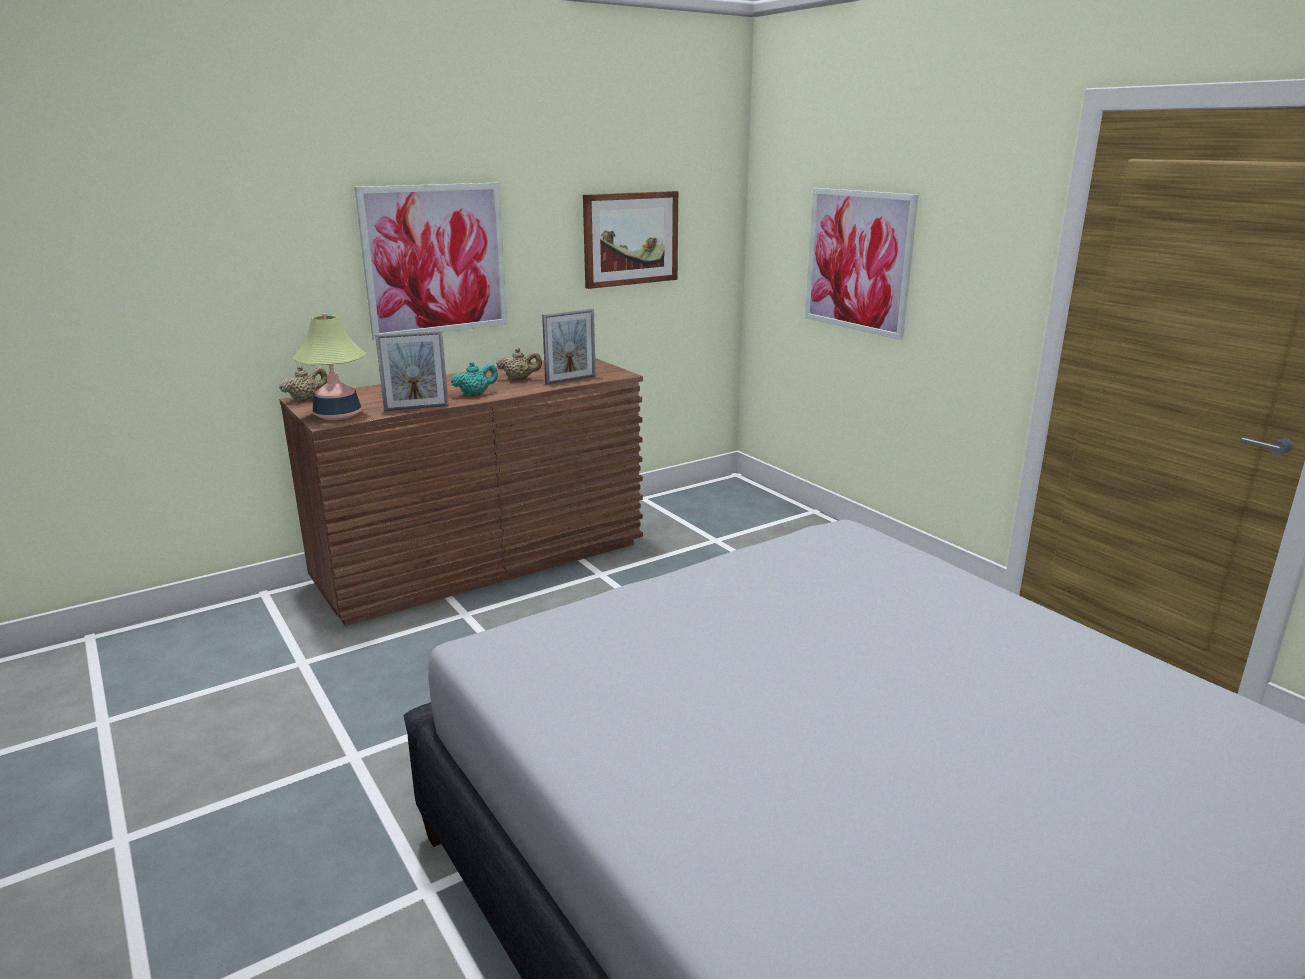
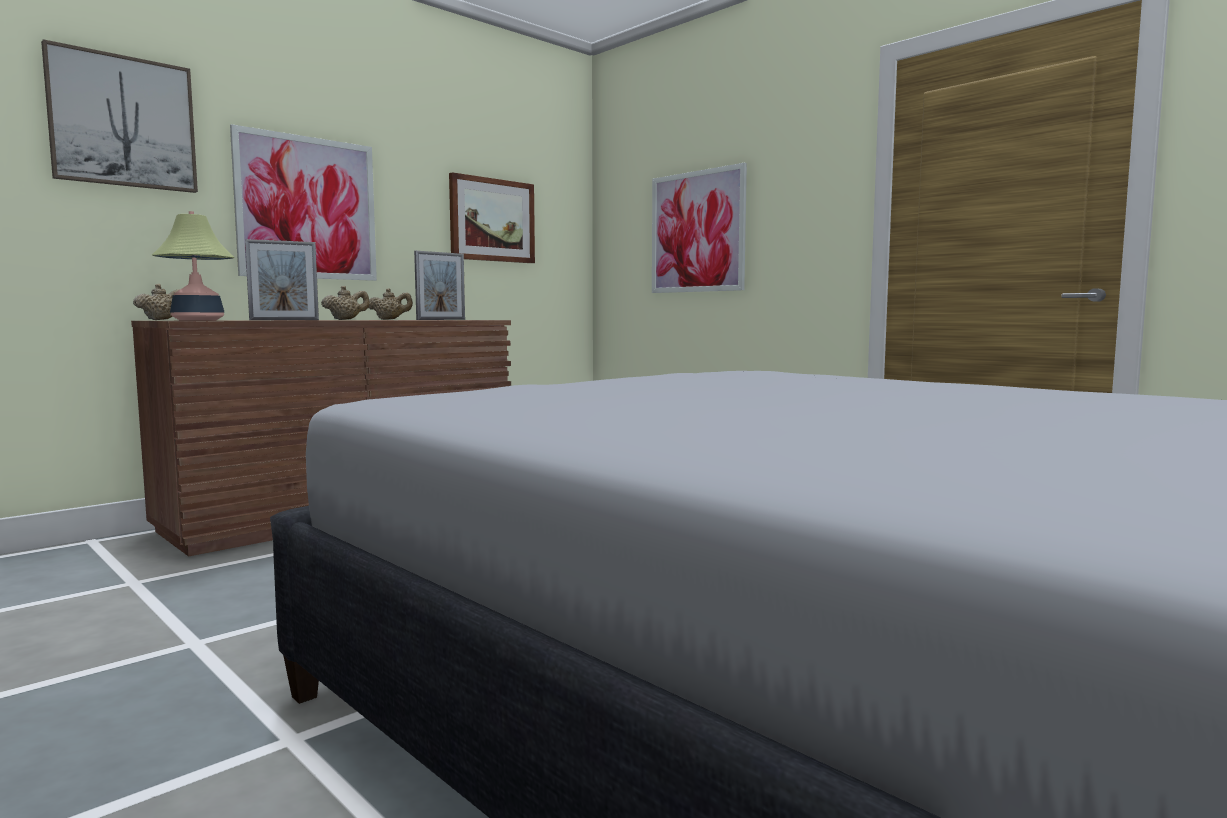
camera: 10 degrees left, 15 degrees down
turquoise teapot [451,362,498,396] -> beige teapot [321,286,370,320]
none -> picture [41,39,198,193]

